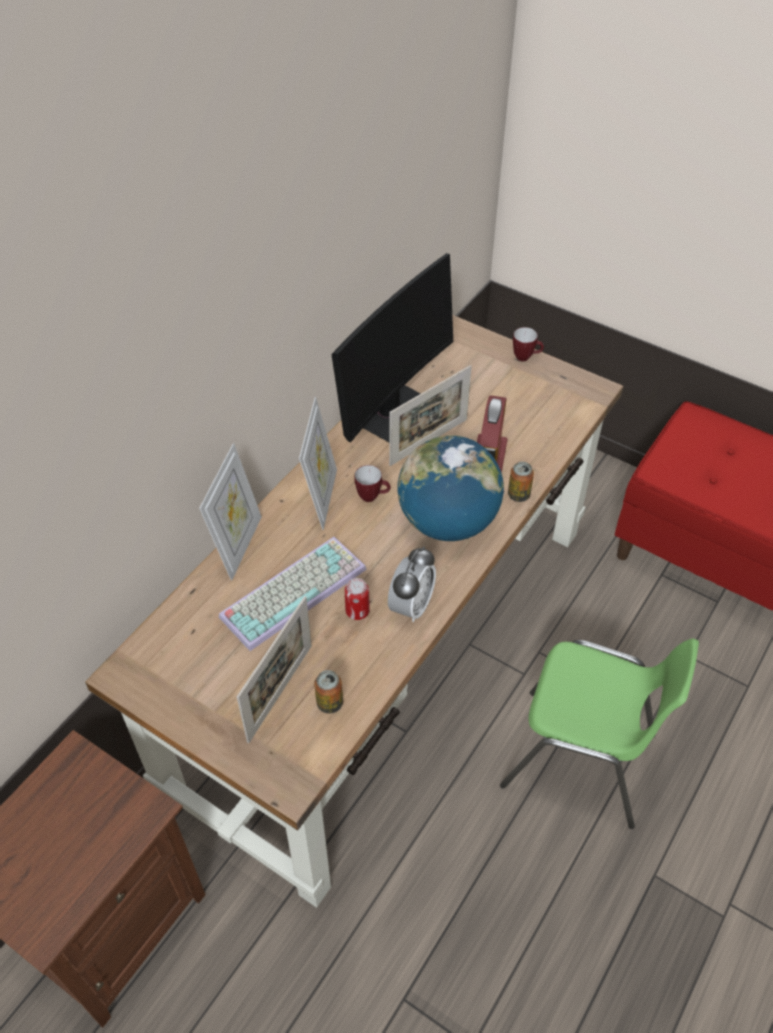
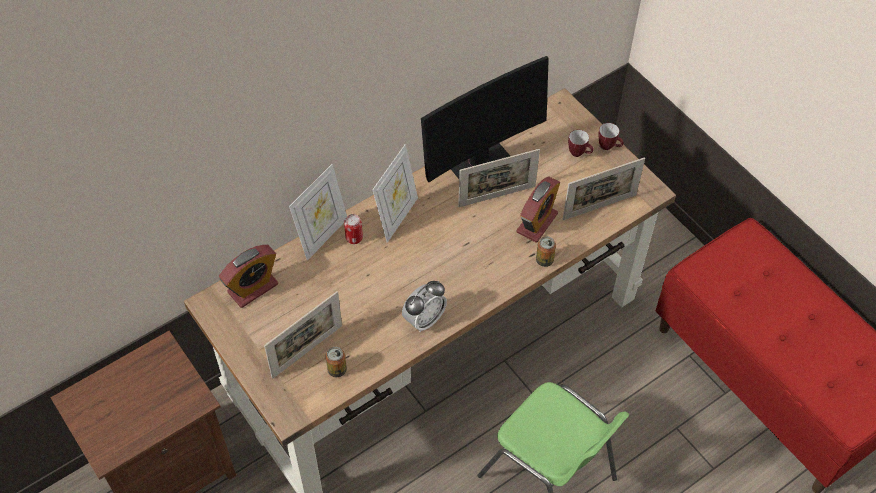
camera: 20 degrees right, 5 degrees up
keyboard [219,537,367,651] -> none
can [345,578,370,620] -> can moved to [344,214,363,244]
mug [354,465,390,502] -> mug moved to [568,130,594,157]
globe [397,435,504,541] -> none
none -> alarm clock [219,245,278,308]
none -> picture frame [563,157,645,220]

